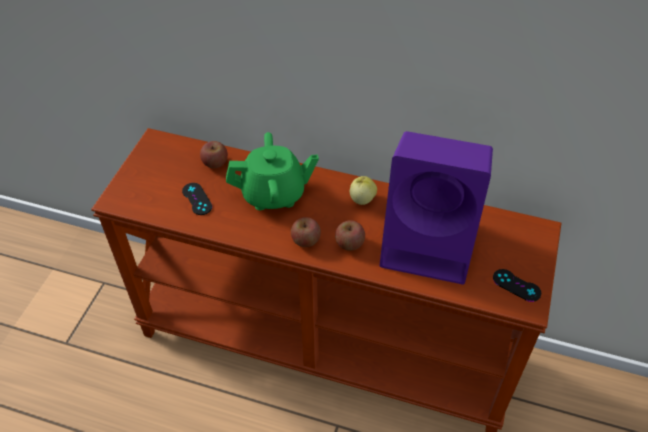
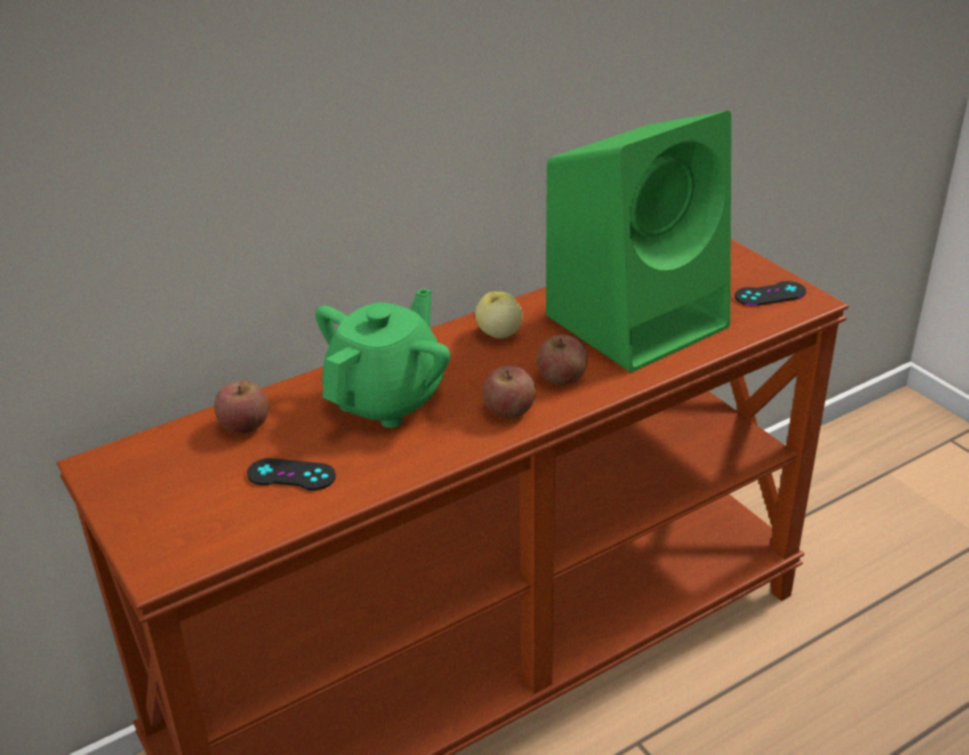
camera: 50 degrees left, 15 degrees down
purple speaker [379,131,493,285] -> green speaker [546,111,731,372]

